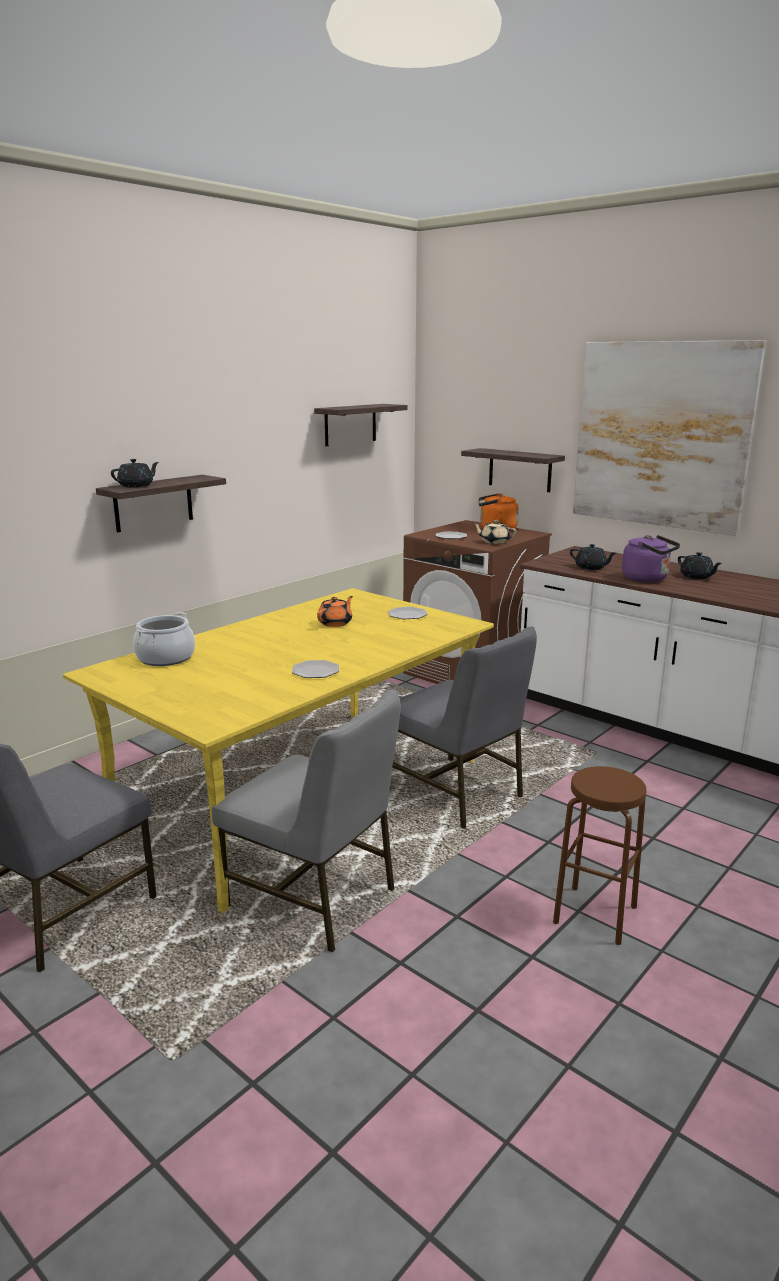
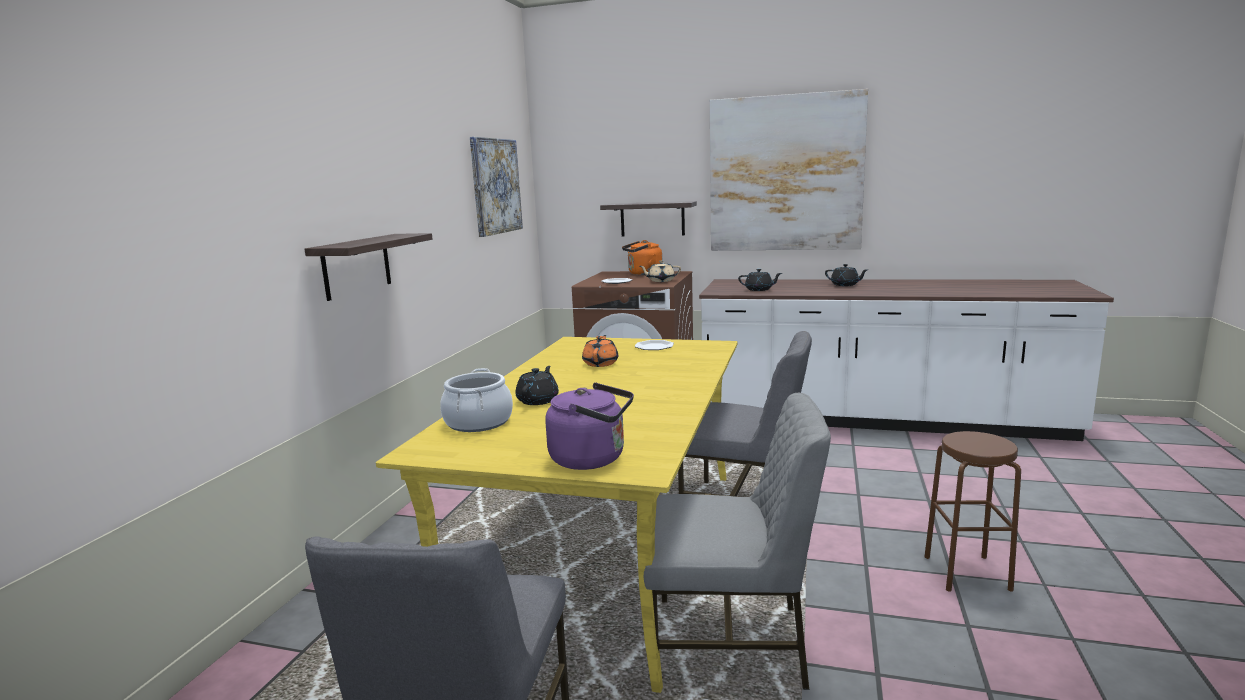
camera: 25 degrees left, 5 degrees down
black teapot [111,459,159,488] -> black teapot moved to [515,366,559,405]
plate [292,660,339,678] -> none
shelf [314,404,408,446] -> picture [470,137,523,237]
purple kettle [622,535,680,582] -> purple kettle moved to [545,383,634,470]

